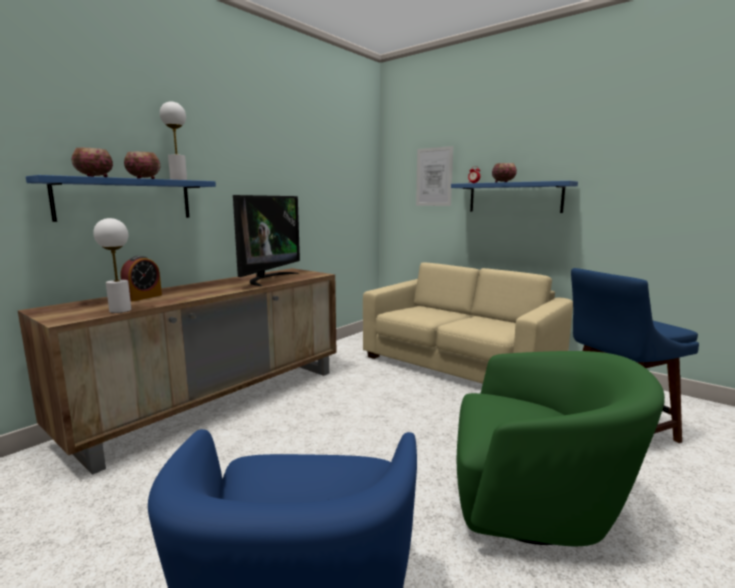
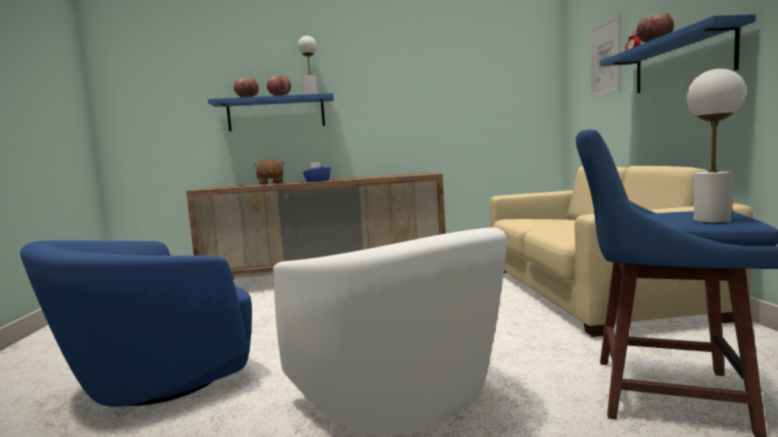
camera: 45 degrees right, 5 degrees down
white table lamp [93,218,131,313] -> white table lamp moved to [686,69,746,223]
alarm clock [121,256,162,302] -> brown plush toy [255,159,284,185]
television [233,195,300,286] -> none
green armchair [457,351,665,546] -> white armchair [273,227,507,436]
none -> blue tissue box [303,162,331,182]

